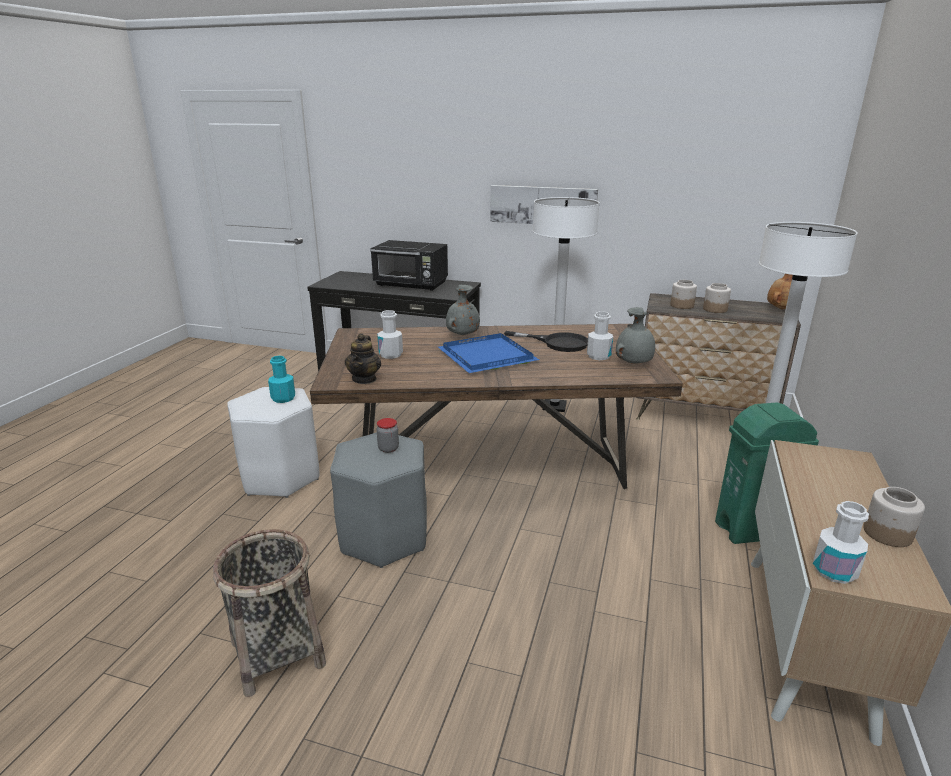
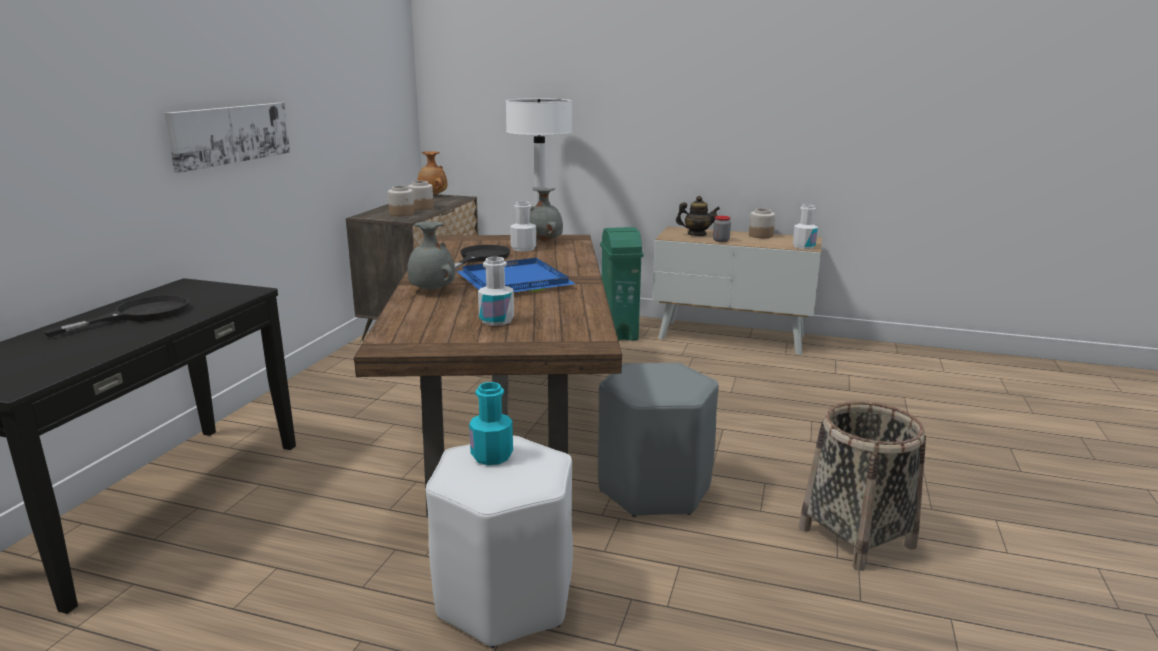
camera: 90 degrees left, 5 degrees down
teapot [345,333,381,384] -> teapot moved to [676,196,720,236]
black microwave [370,240,448,291] -> black frying pan [43,295,189,337]
jar [377,418,399,453] -> jar moved to [713,216,731,242]
white floor lamp [533,197,600,412] -> none

